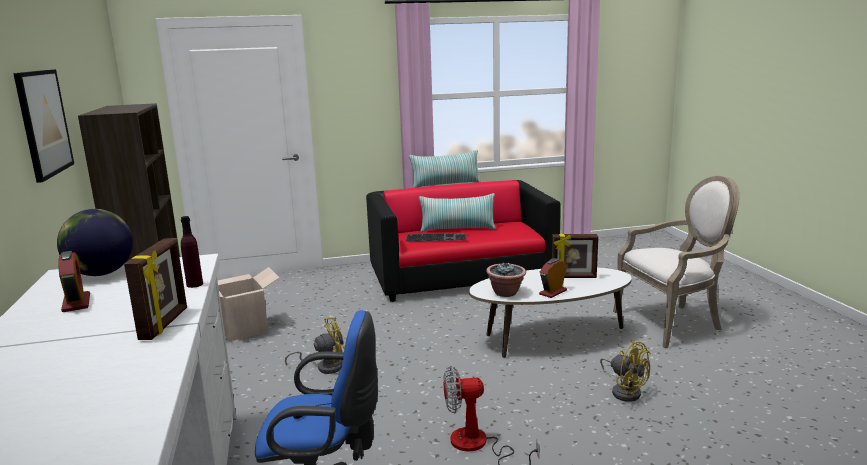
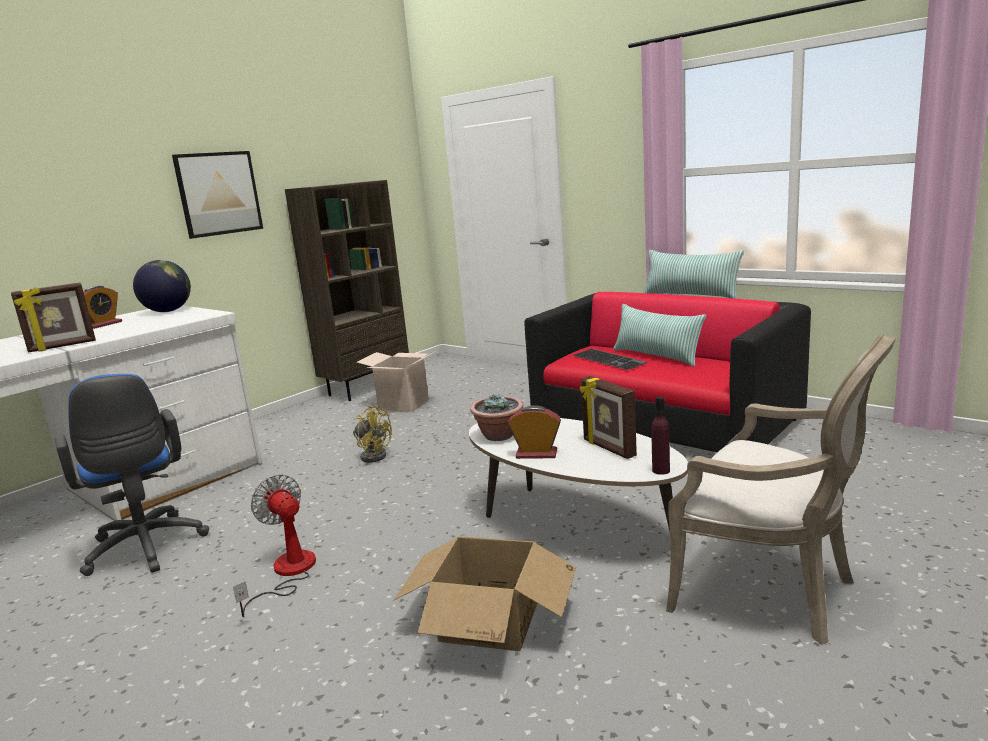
camera: 55 degrees right, 0 degrees up
purple bottle [181,216,203,288] -> purple bottle moved to [651,397,670,475]
yellow fan [600,340,651,402] -> cardboard box [393,536,576,651]

